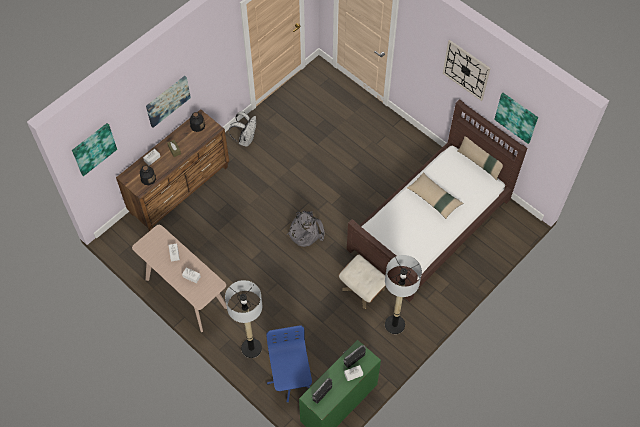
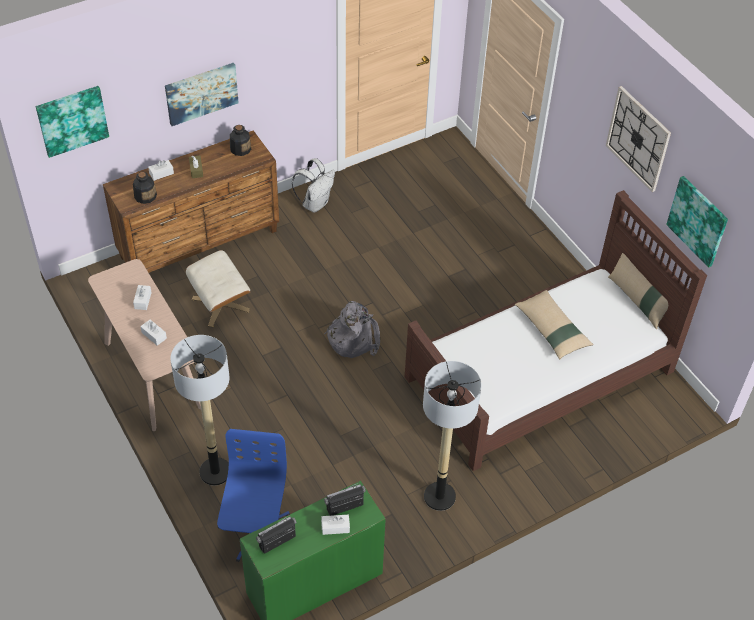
camera: 15 degrees right, 10 degrees down
beige ottoman [339,255,386,309] -> beige ottoman moved to [186,250,250,328]

